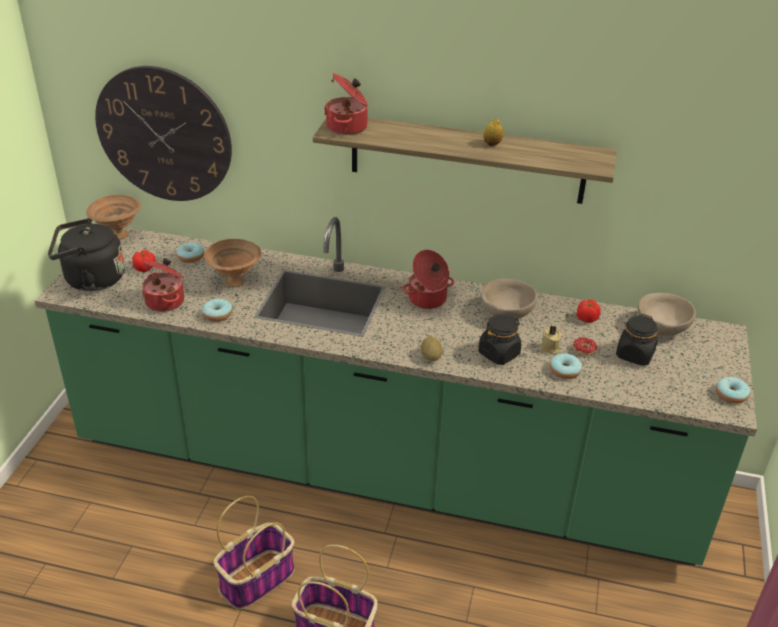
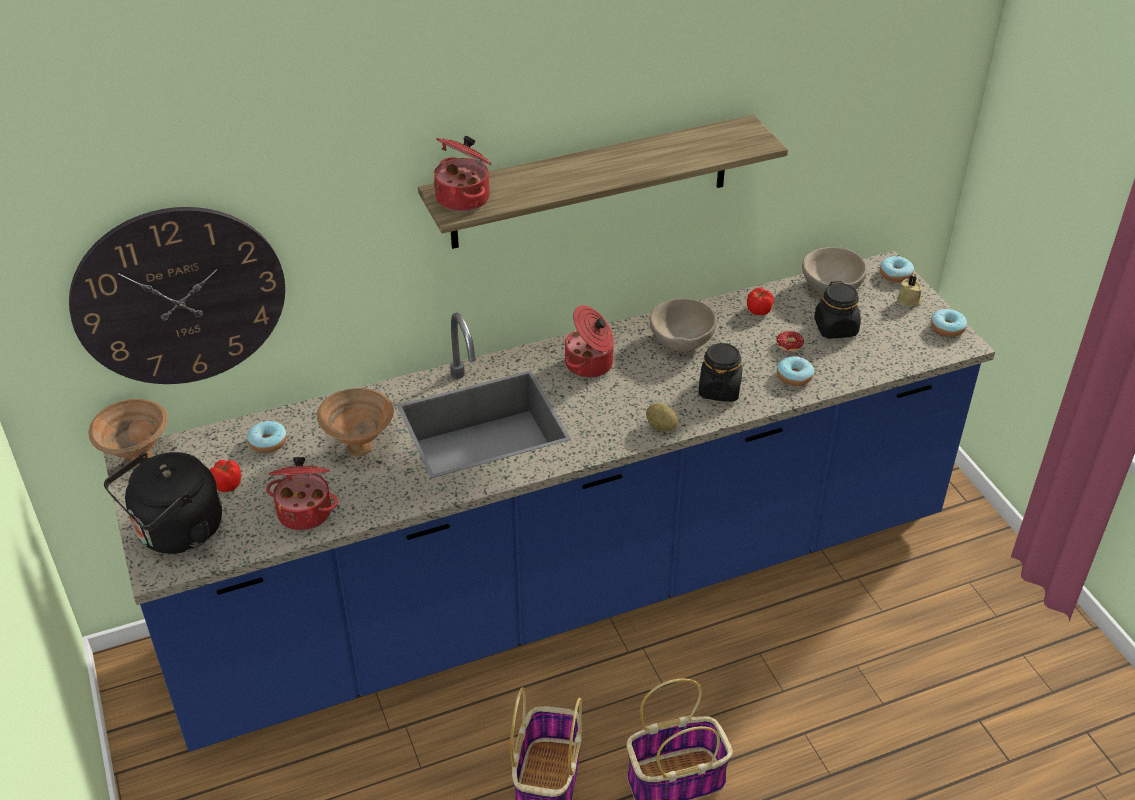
camera: 35 degrees left, 5 degrees up
green counter [35,217,757,566] -> blue counter [103,251,995,752]
donut [202,299,232,322] -> donut moved to [880,256,914,282]
lemon [483,118,503,146] -> none
beige candle [540,326,562,355] -> beige candle moved to [897,275,922,306]

